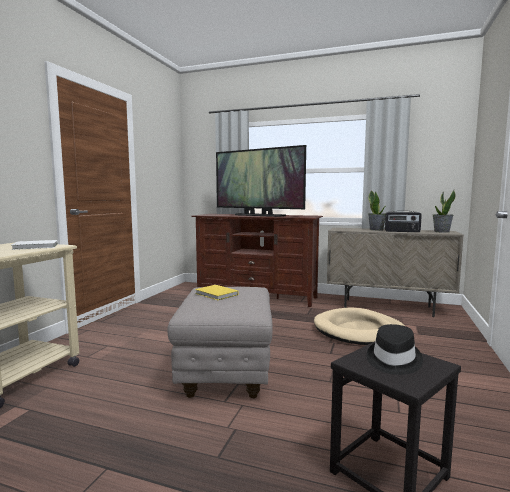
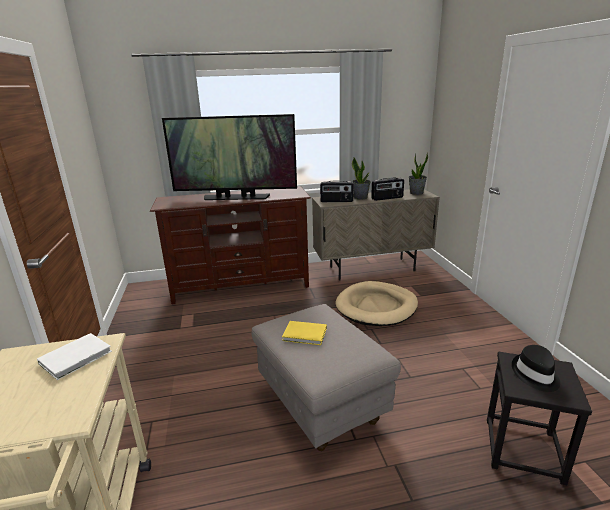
camera: 30 degrees left, 15 degrees up
none -> radio [320,181,354,202]

